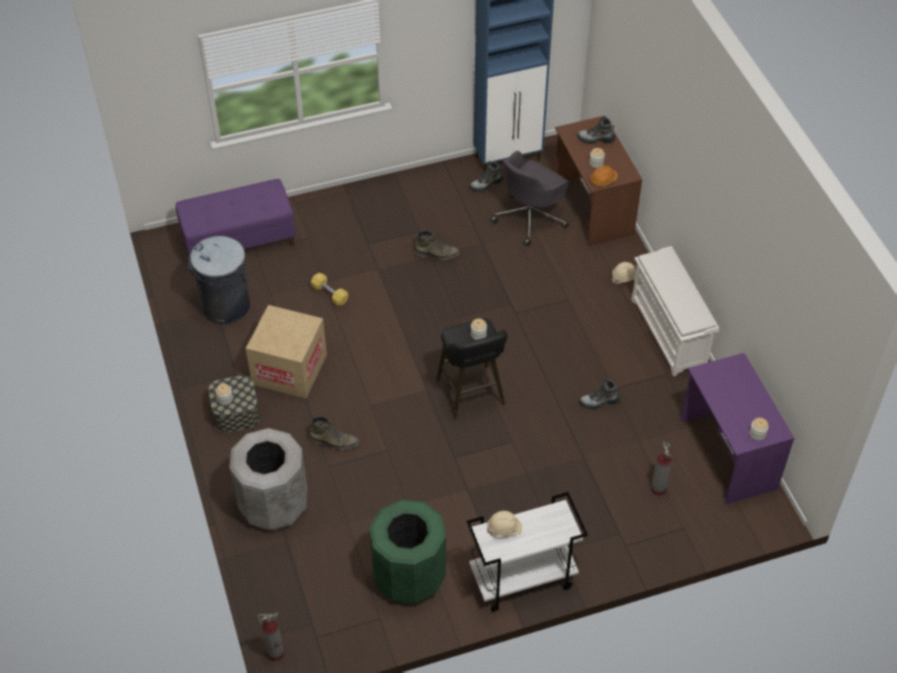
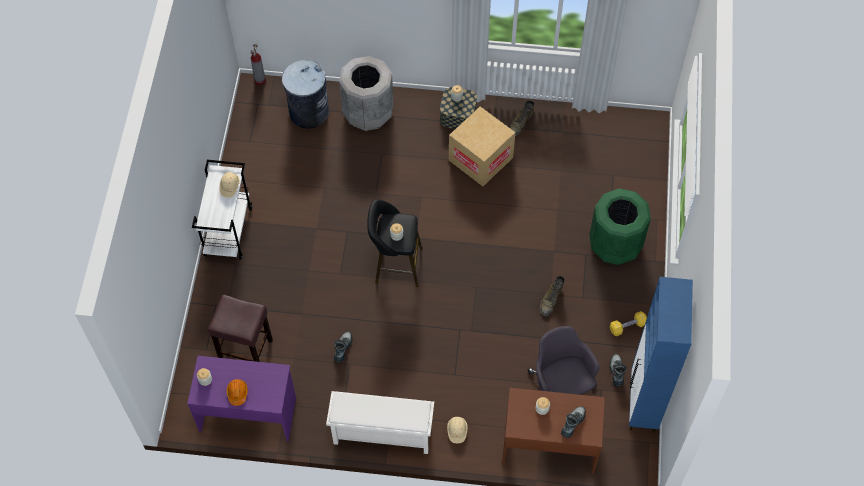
camera: 115 degrees right, 10 degrees up
purple bench [176,179,296,255] -> none
grey trash can [187,236,250,324] -> grey trash can moved to [282,60,329,129]
green boot [309,417,359,450] -> green boot moved to [510,100,534,136]
yellow dumbbell [311,273,348,306] -> yellow dumbbell moved to [610,311,647,336]
green trash can [369,499,446,604] -> green trash can moved to [589,189,651,265]
orange hard hat [590,165,618,186] -> orange hard hat moved to [227,379,248,406]
fire extinguisher [651,442,672,495] -> brown stool [208,295,273,362]

